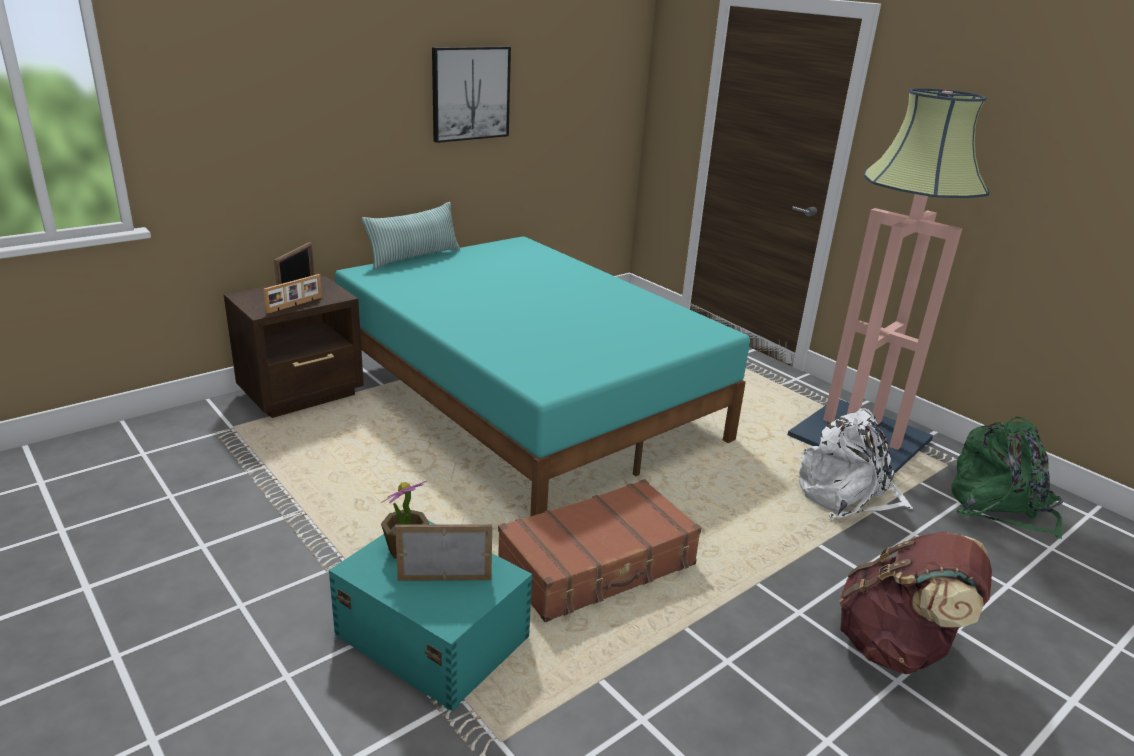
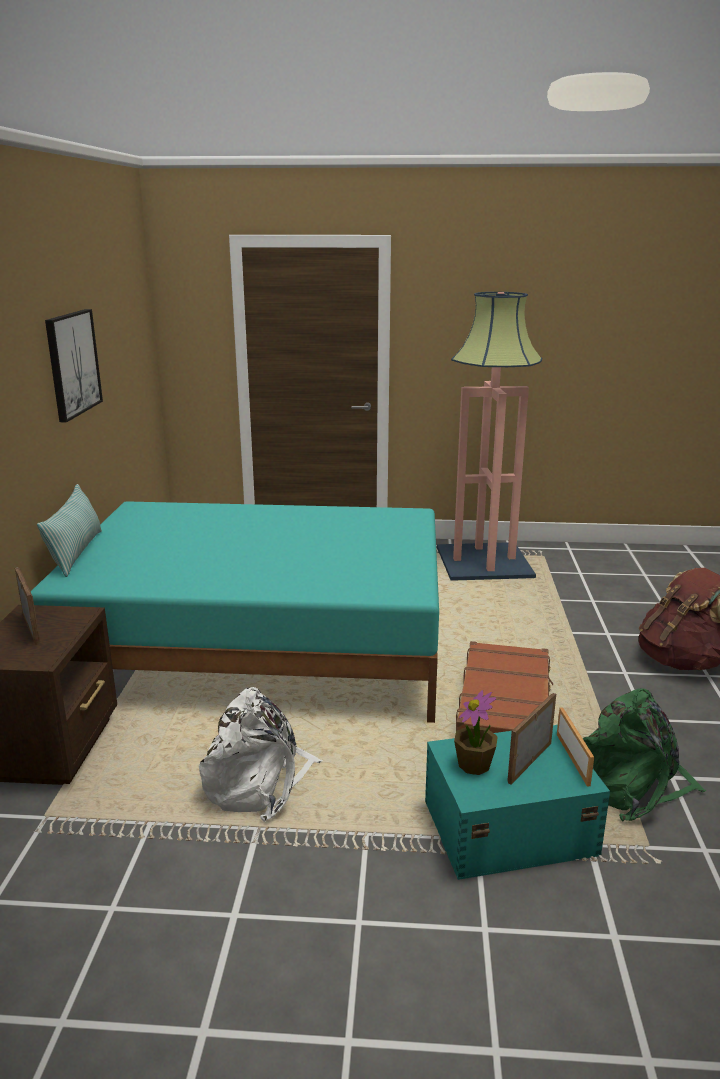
camera: 45 degrees left, 5 degrees down
picture frame [264,274,322,313] -> picture frame moved to [557,707,594,787]
white backpack [799,408,914,519] -> white backpack moved to [199,687,323,822]
green backpack [952,416,1064,539] -> green backpack moved to [583,688,706,821]

